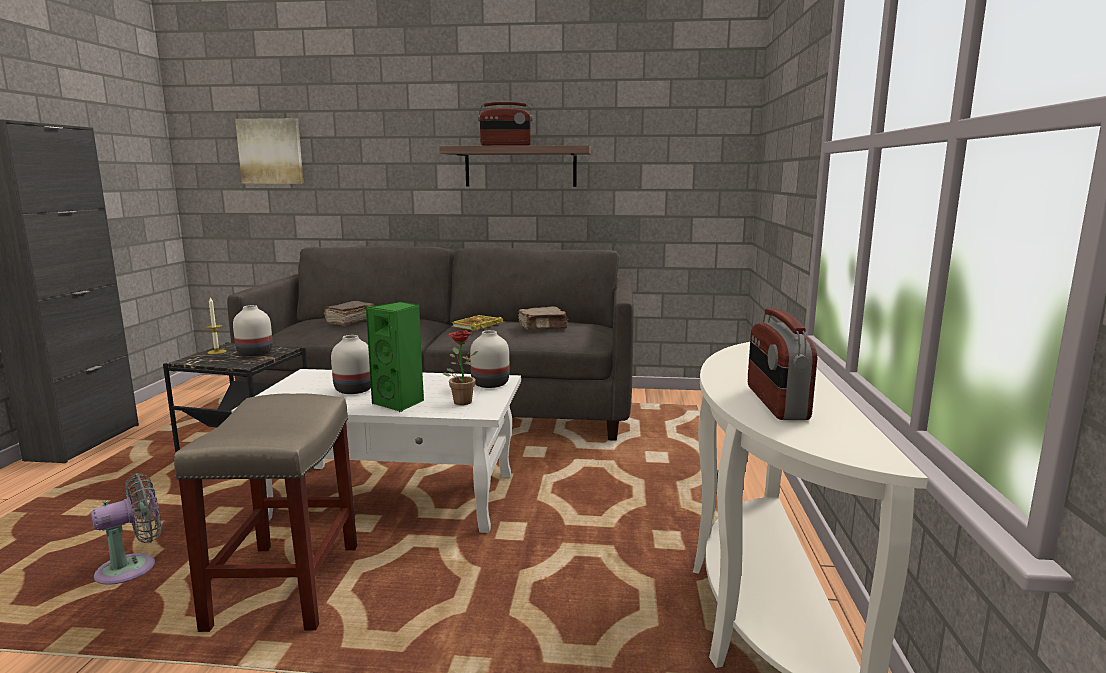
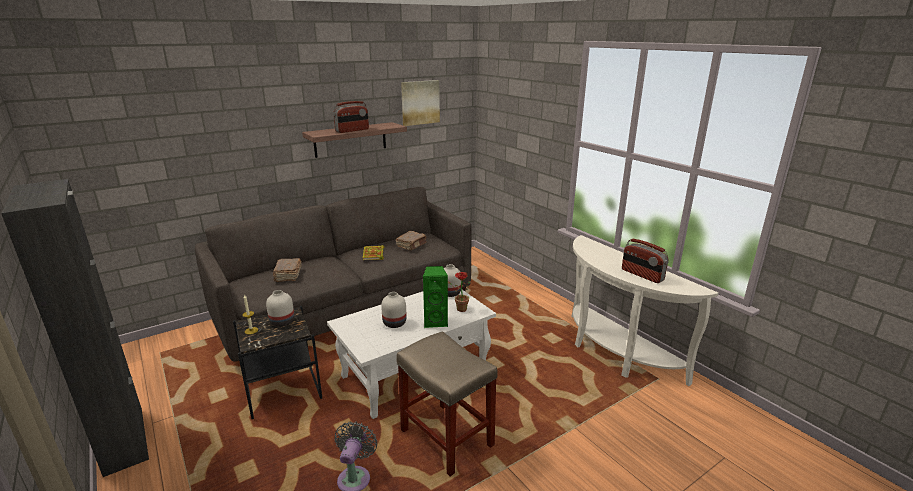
camera: 40 degrees left, 10 degrees up
picture [235,118,304,184] -> picture moved to [401,80,440,126]

